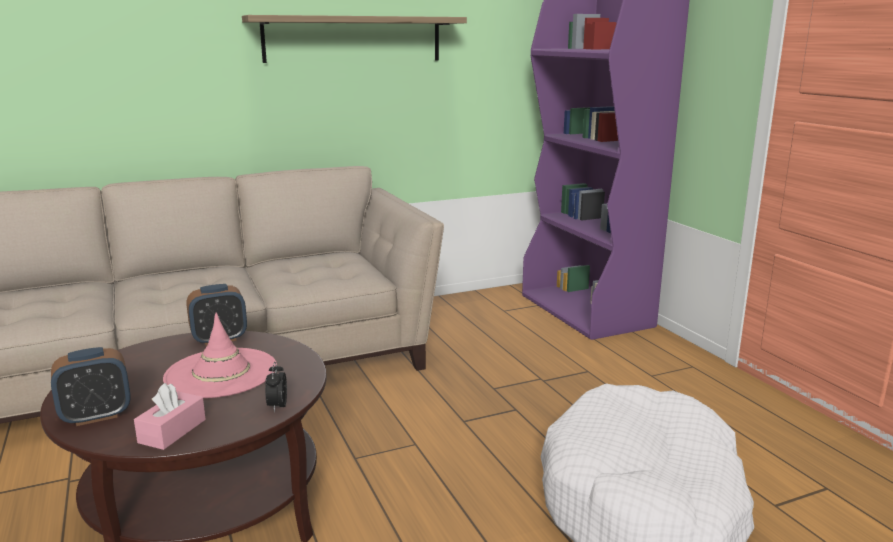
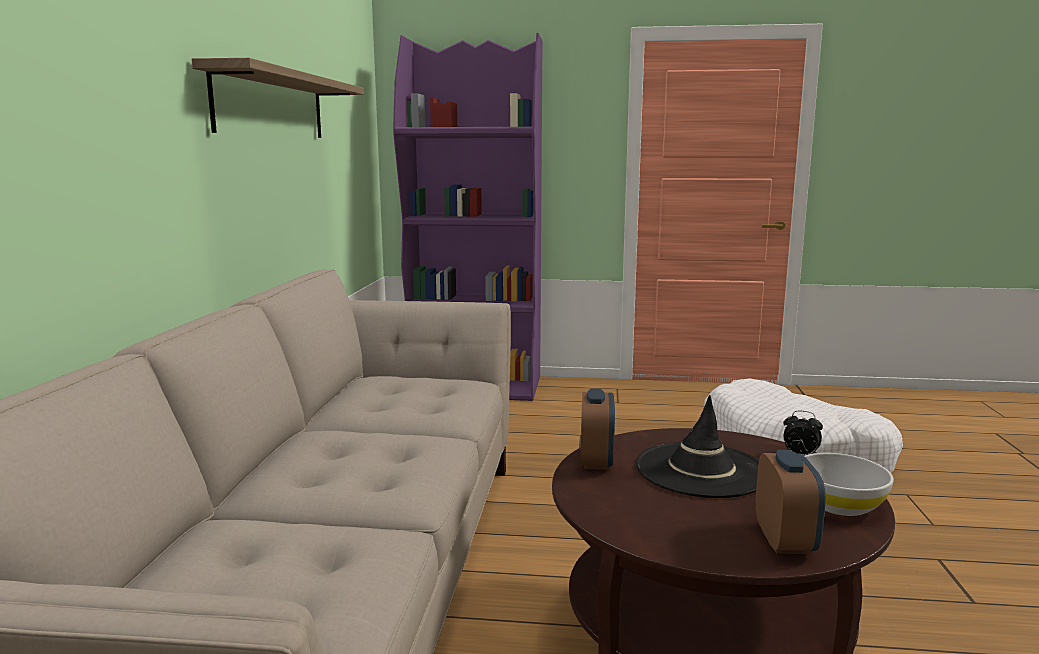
camera: 60 degrees left, 5 degrees down
pink tissue box [134,383,206,450] -> white bowl [805,453,894,516]
pink hat [163,313,277,398] -> black hat [636,395,759,498]

